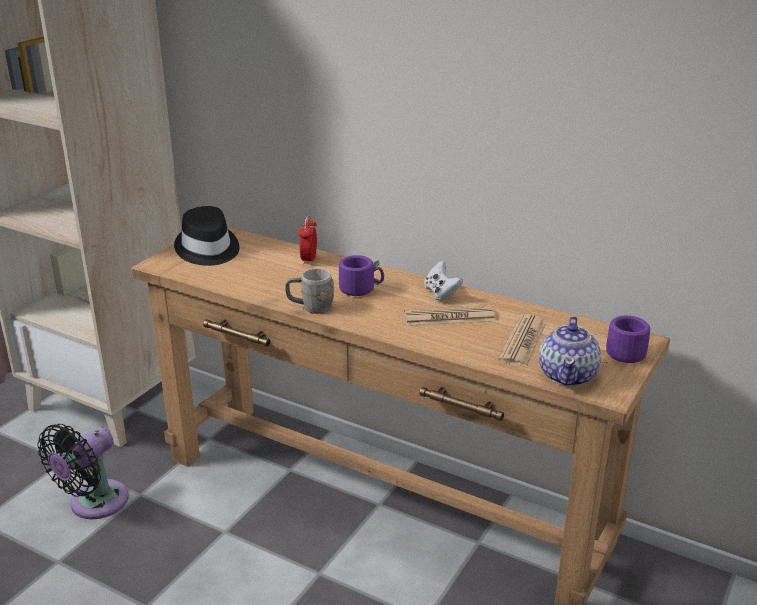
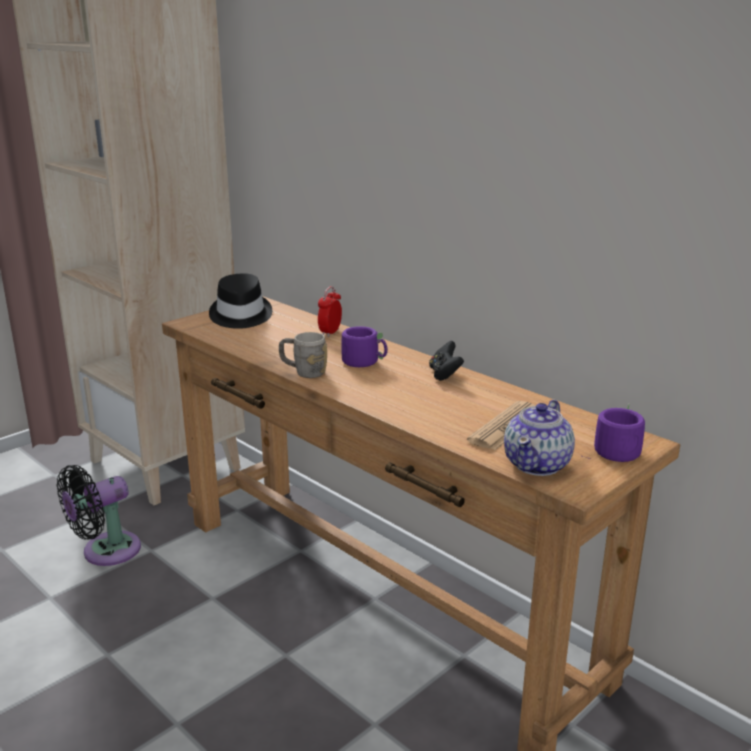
camera: 15 degrees right, 5 degrees down
newspaper [404,305,495,326] -> none
white game controller [424,261,463,301] -> black game controller [429,341,464,381]

